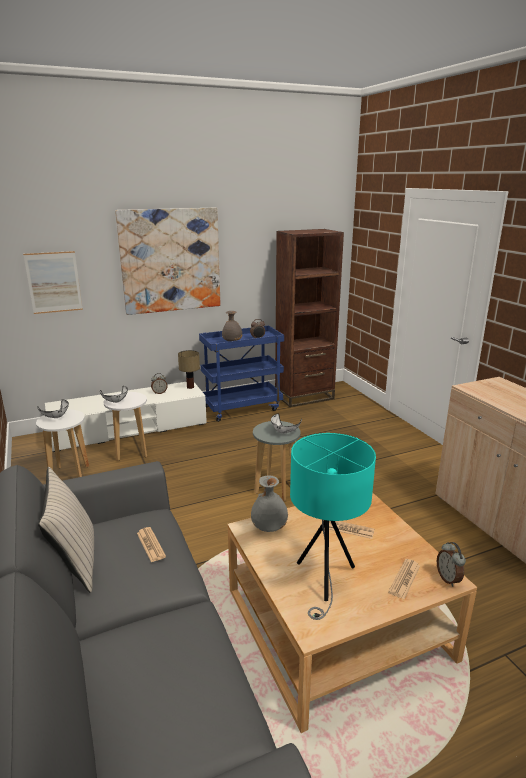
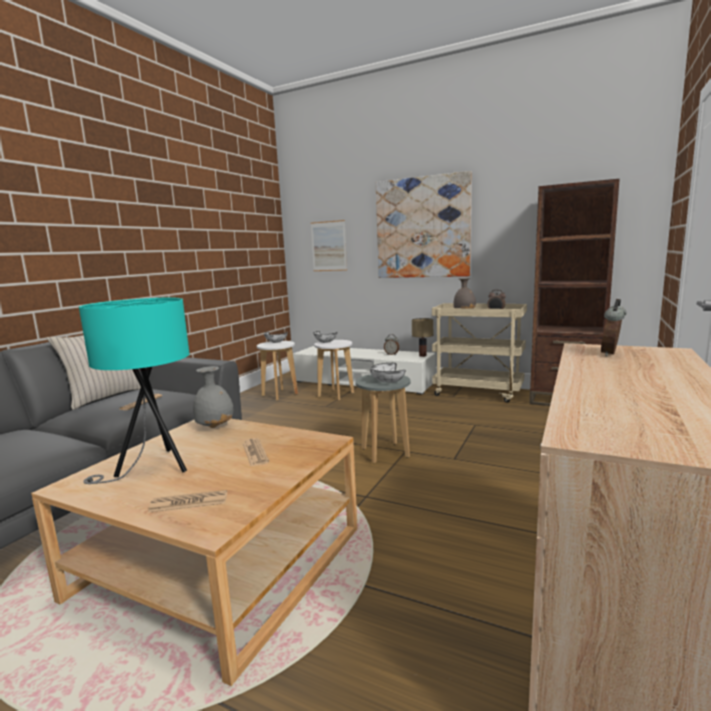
camera: 50 degrees right, 10 degrees down
blue cart [199,325,284,422] -> beige cart [432,303,527,402]
alarm clock [437,542,466,587] -> alarm clock moved to [601,299,626,356]

